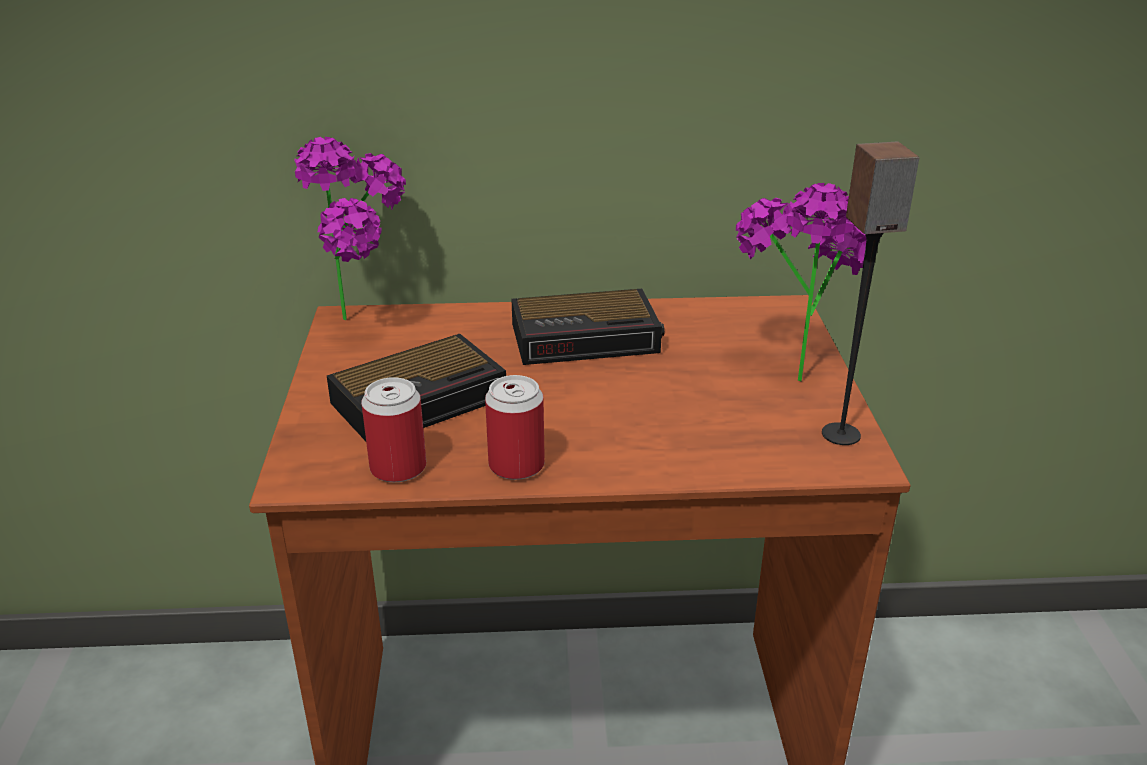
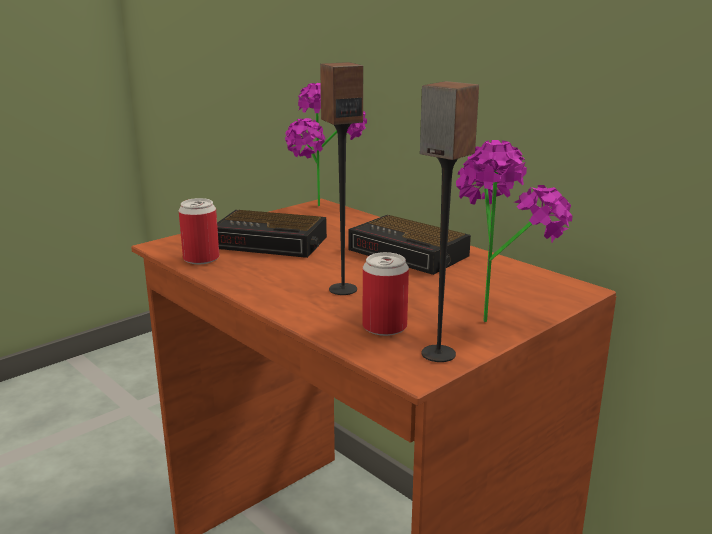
camera: 50 degrees right, 10 degrees down
can [485,375,545,480] -> can moved to [363,252,409,336]
none -> speaker [320,62,363,295]

